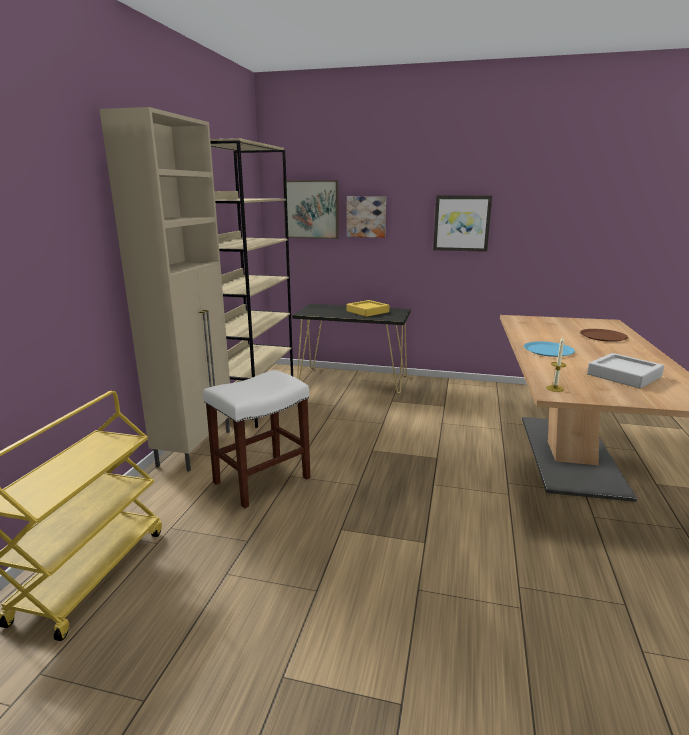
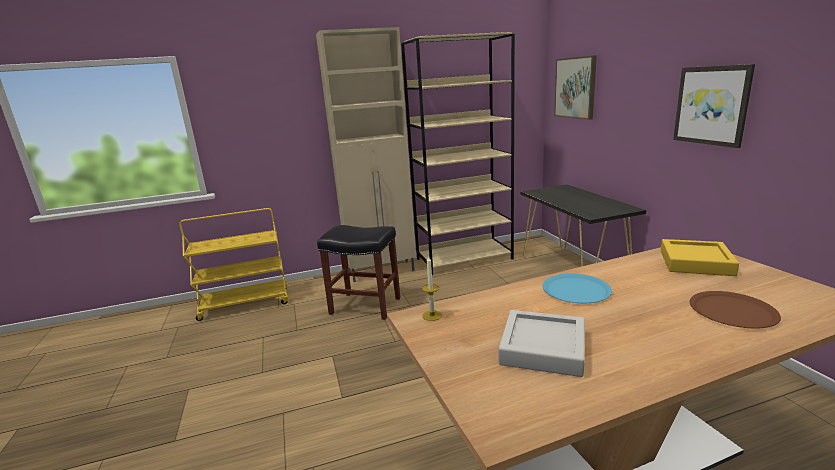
camera: 60 degrees right, 0 degrees up
white stool [203,370,310,508] -> black stool [317,225,401,320]
yellow tray [346,300,389,317] -> yellow tray moved to [661,239,739,276]
picture [347,196,386,238] -> none

